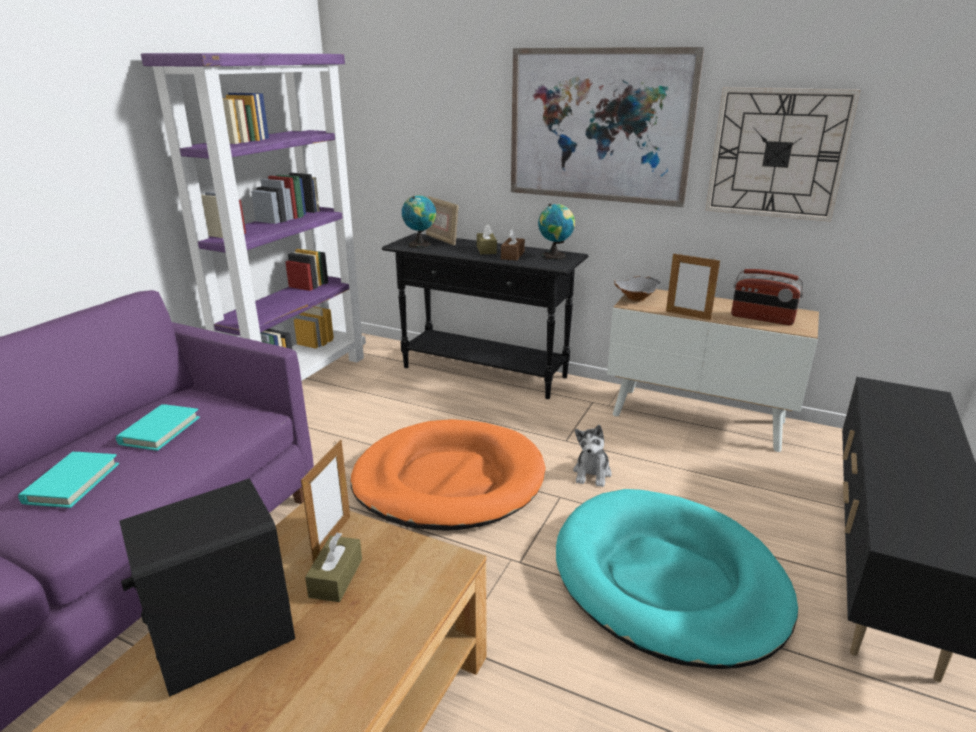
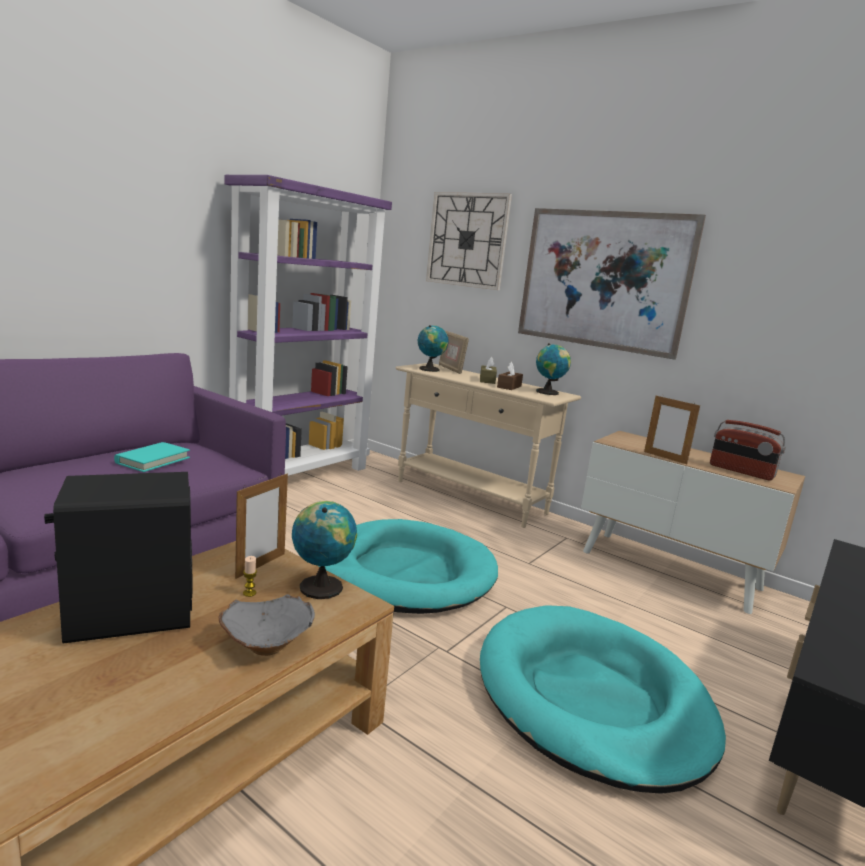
camera: 10 degrees right, 10 degrees down
turquoise book [18,452,119,508] -> none
brown tissue box [305,532,362,602] -> candle [243,556,257,597]
orange dog bed [350,419,546,531] -> turquoise dog bed [319,519,498,614]
black console table [382,233,588,399] -> beige console table [396,363,581,528]
plush toy [573,425,612,487] -> none
grey bowl [614,275,660,302] -> grey bowl moved to [219,594,315,656]
wall clock [705,87,860,222] -> wall clock moved to [426,192,512,290]
none -> globe [292,501,357,599]

